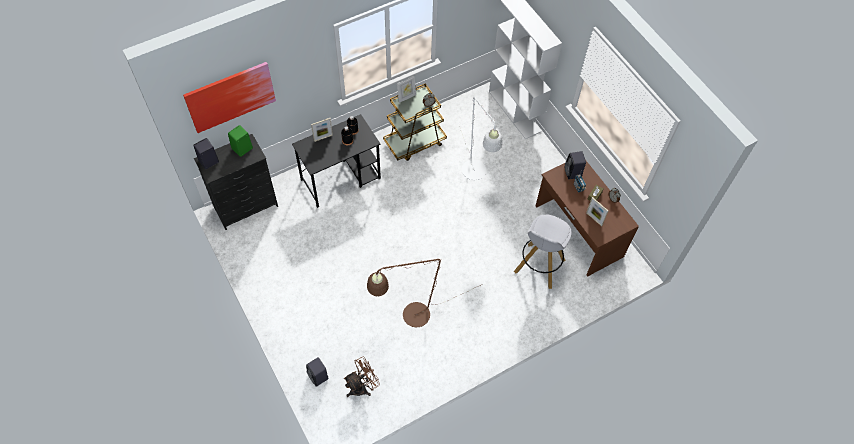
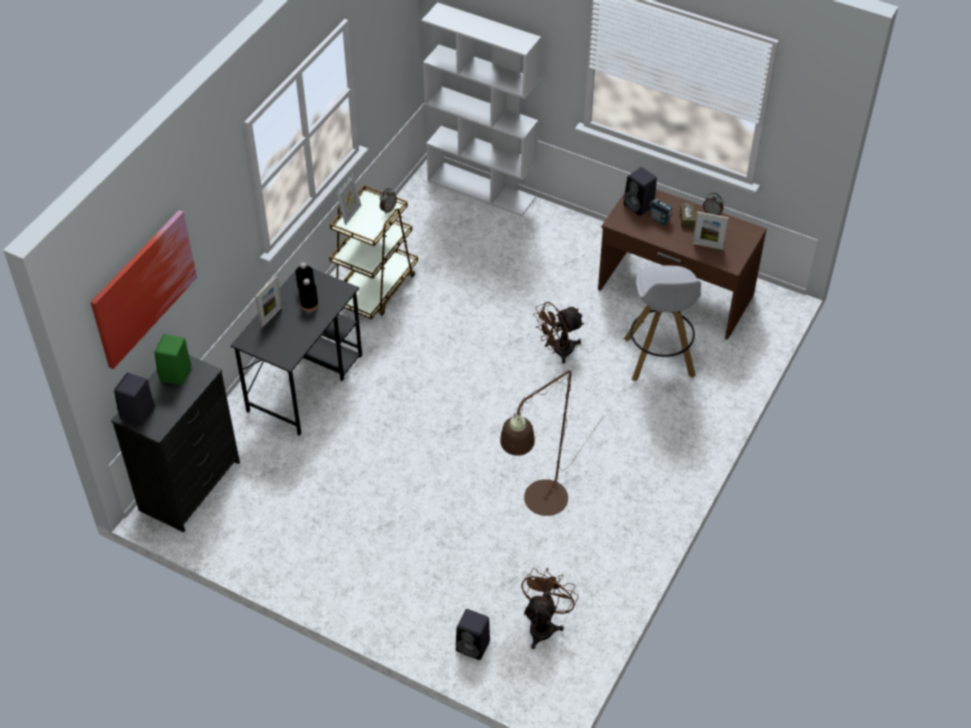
camera: 30 degrees left, 10 degrees down
white floor lamp [456,97,502,180] -> none
none -> brown fan [534,302,584,364]

